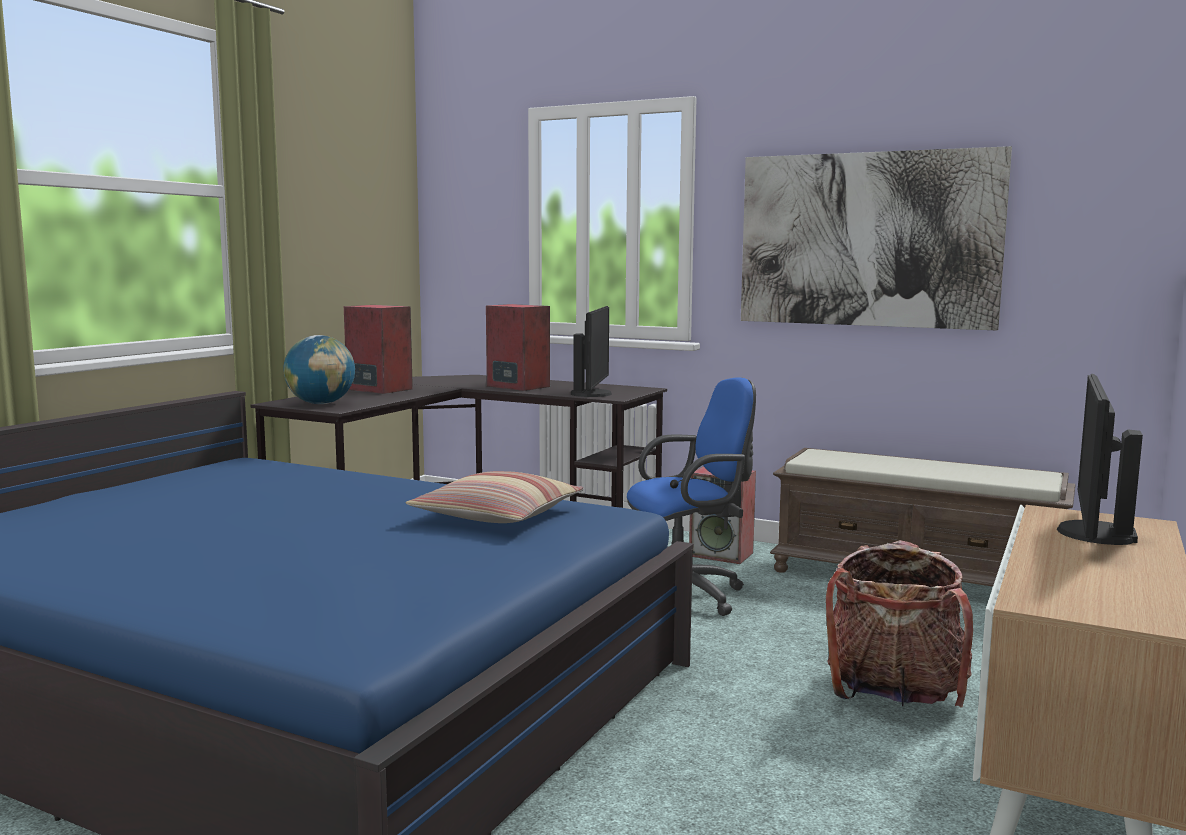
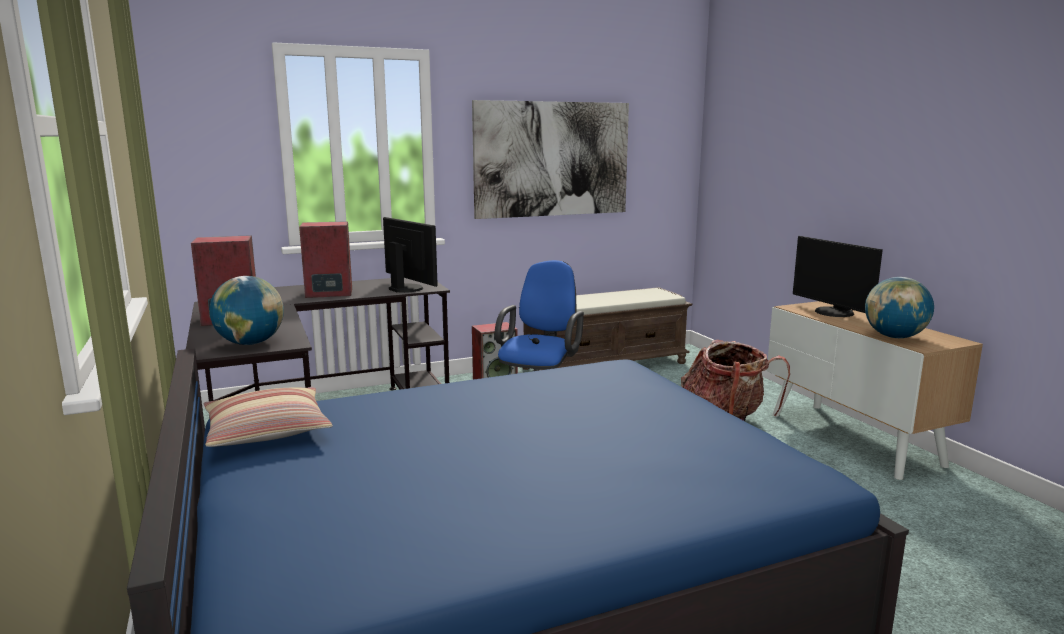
camera: 50 degrees left, 5 degrees up
pillow [405,471,584,523] -> pillow moved to [204,387,333,447]
none -> globe [865,277,934,338]

